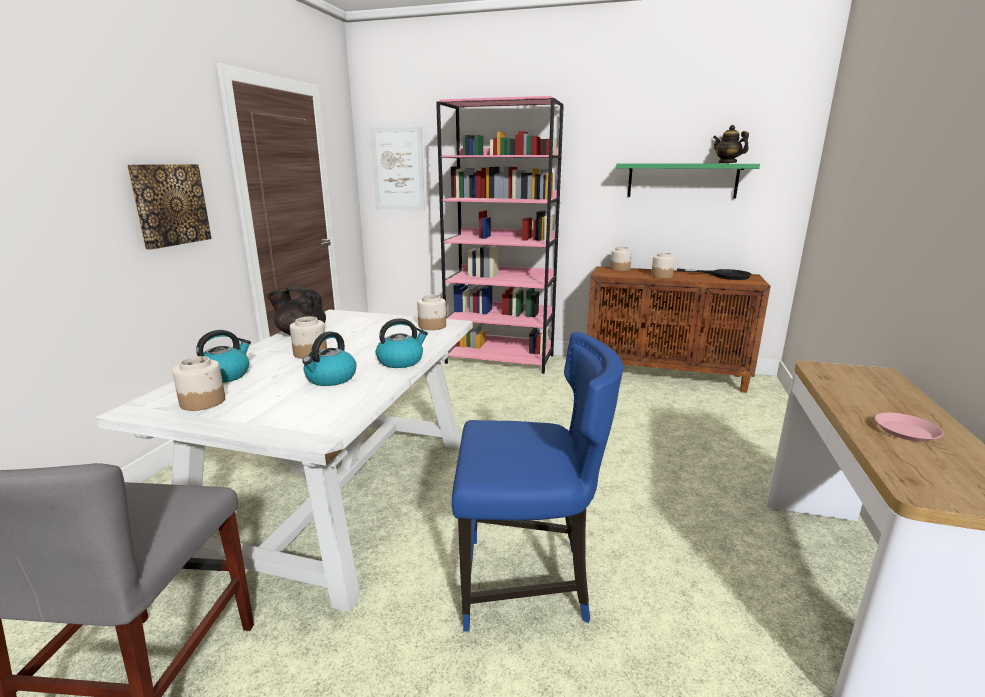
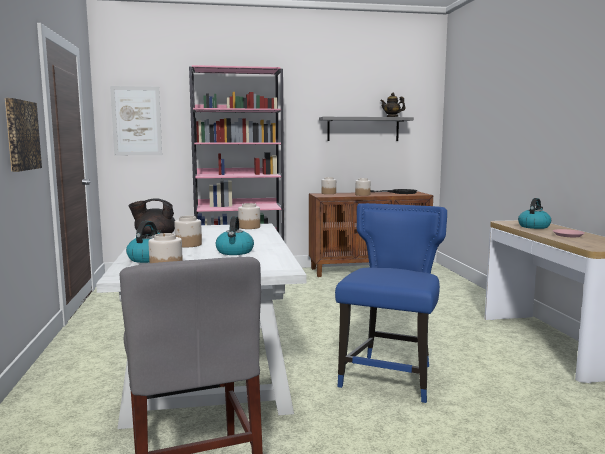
camera: 25 degrees left, 10 degrees down
kettle [376,318,428,368] -> kettle moved to [518,198,551,229]
blue chair [452,332,623,631] -> blue chair turned 45 degrees counterclockwise [335,203,447,403]
green shelf [616,164,760,199] -> grey shelf [319,117,414,141]

